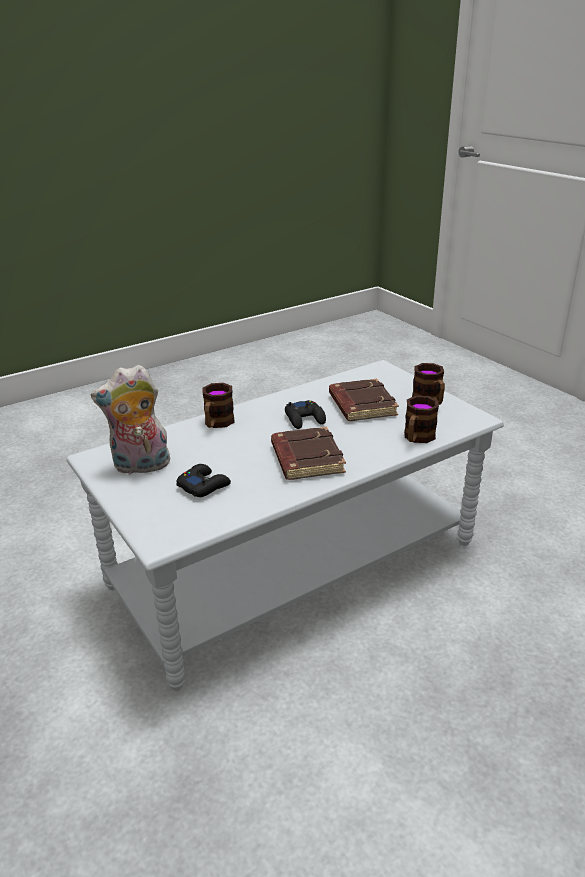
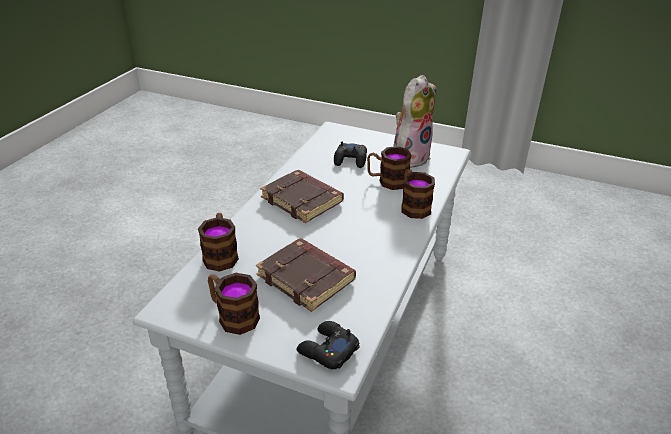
camera: 145 degrees right, 5 degrees up
black game controller [285,400,326,429] -> black game controller moved to [297,321,360,369]
none -> mug [367,146,412,190]

